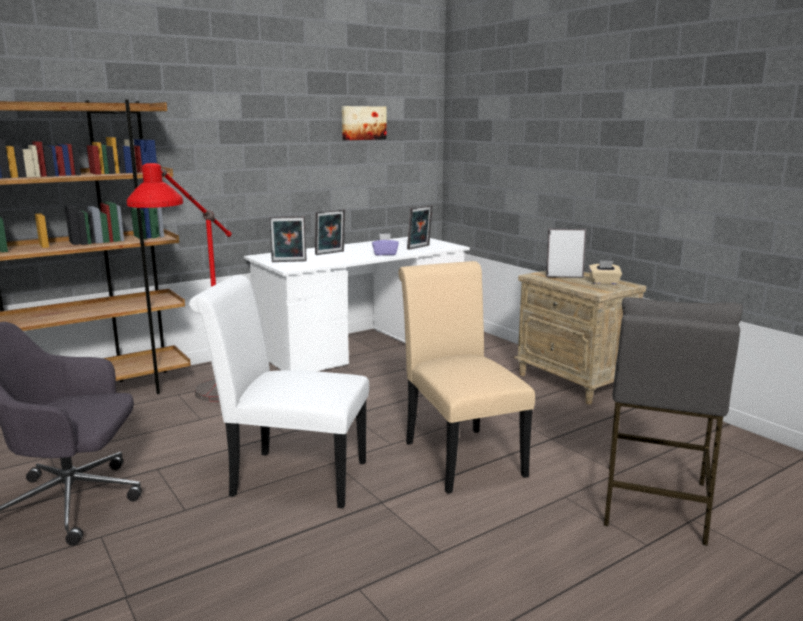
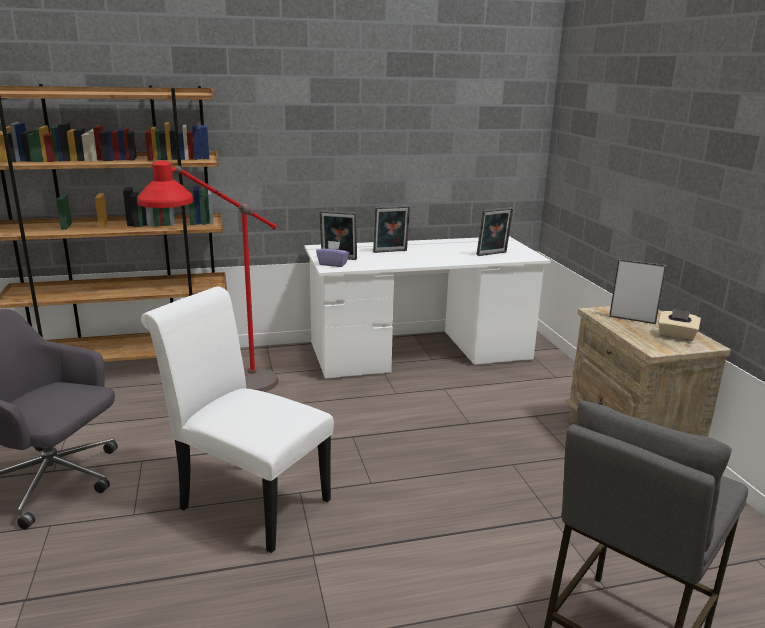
camera: 20 degrees right, 5 degrees up
picture [342,106,387,140] -> none
purple tissue box [372,234,399,255] -> purple tissue box moved to [316,241,350,267]
beige chair [398,261,535,494] -> none

